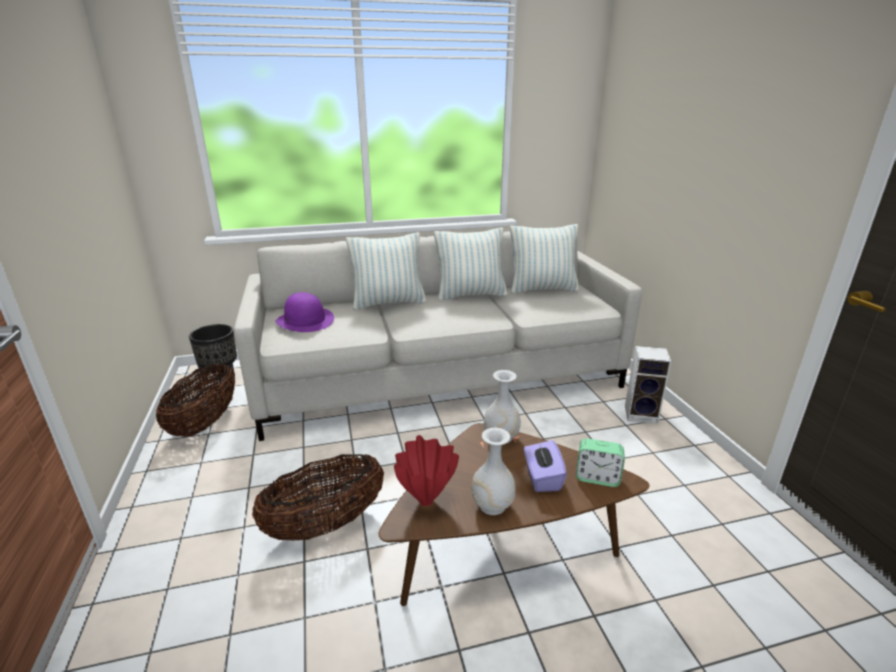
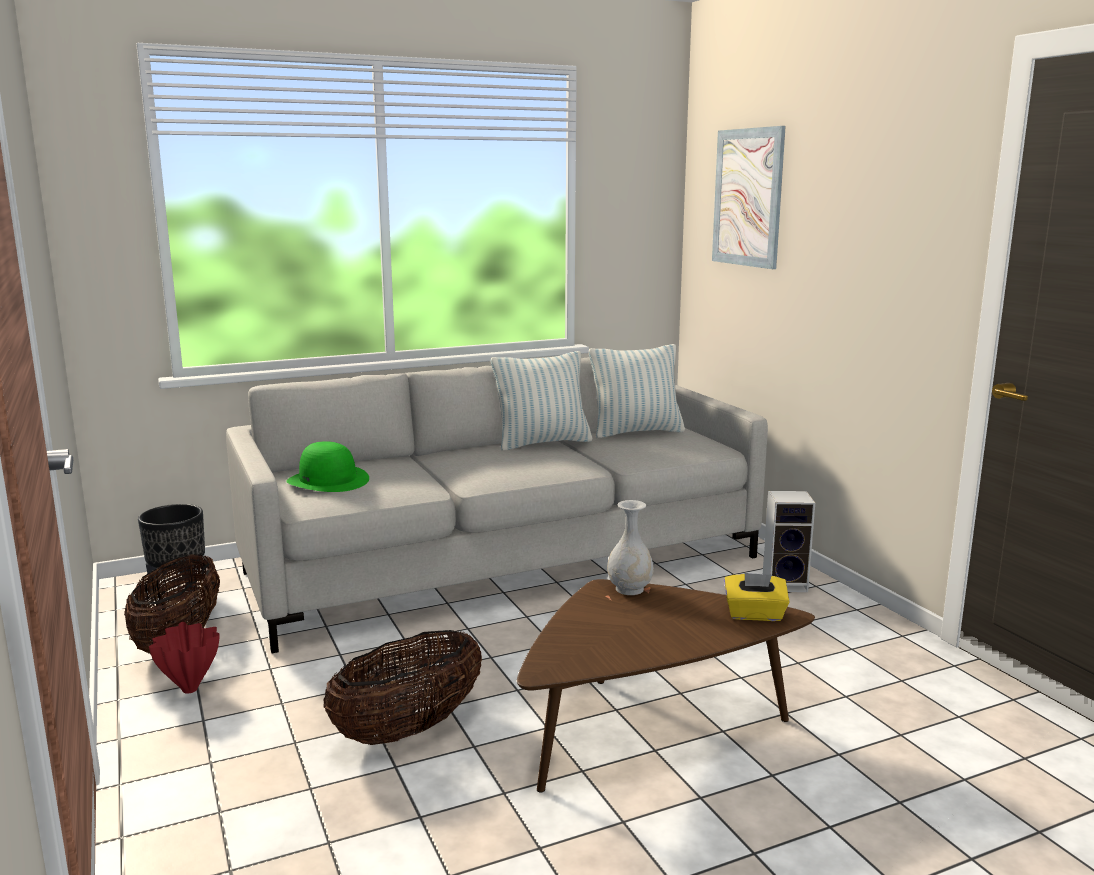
camera: 10 degrees left, 10 degrees down
purple hat [275,292,334,332] -> green hat [286,441,369,492]
pillow [346,233,426,310] -> none
red vase [394,435,459,506] -> red vase moved to [149,622,220,694]
white vase [471,428,516,515] -> none
purple tissue box [524,439,567,492] -> none
alarm clock [576,438,625,487] -> yellow tissue box [724,573,789,621]
none -> picture [712,126,786,269]

